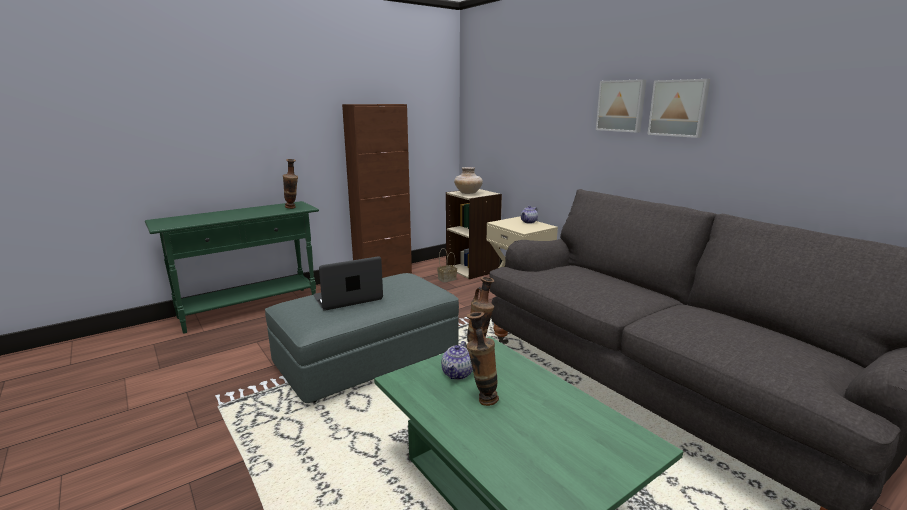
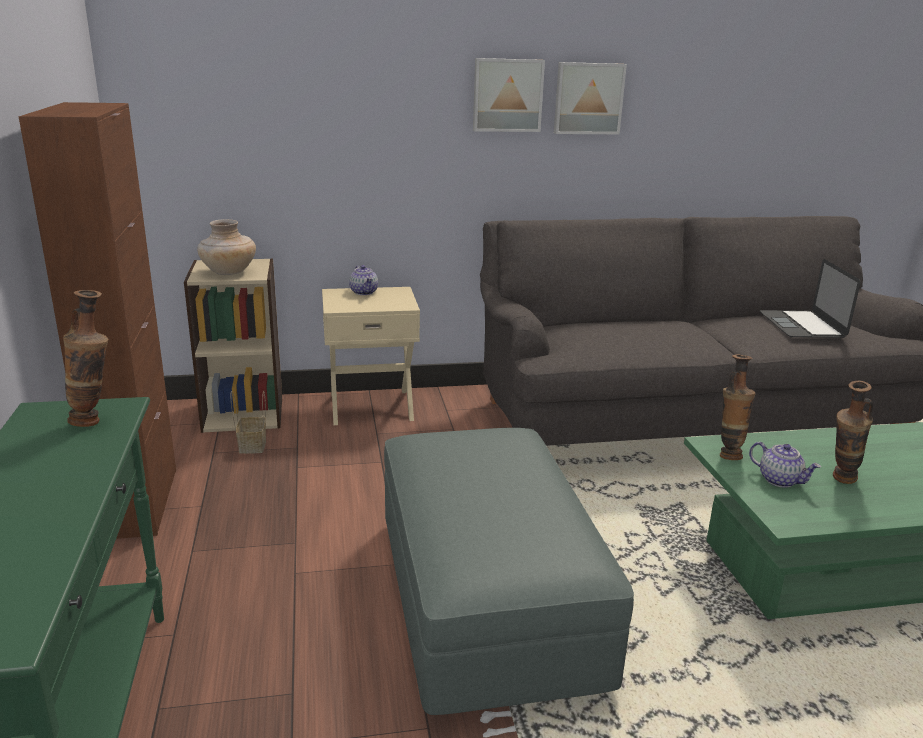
camera: 65 degrees left, 5 degrees up
laptop [313,256,383,311] -> laptop moved to [760,259,861,338]

